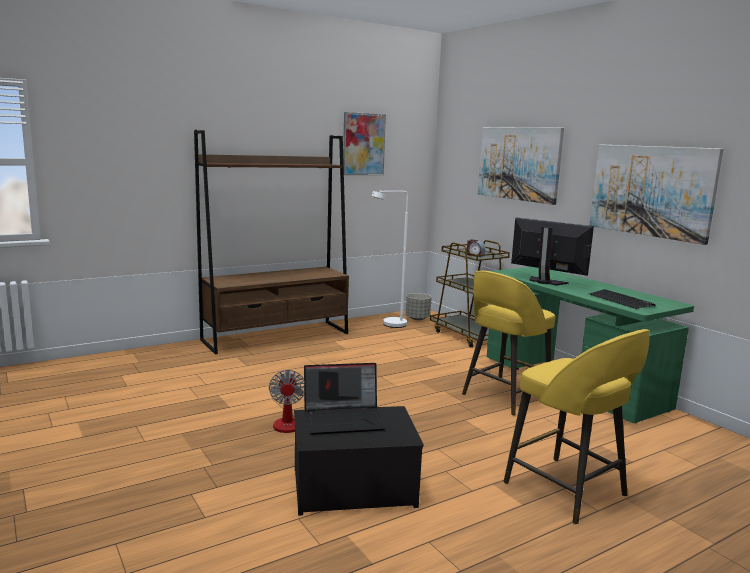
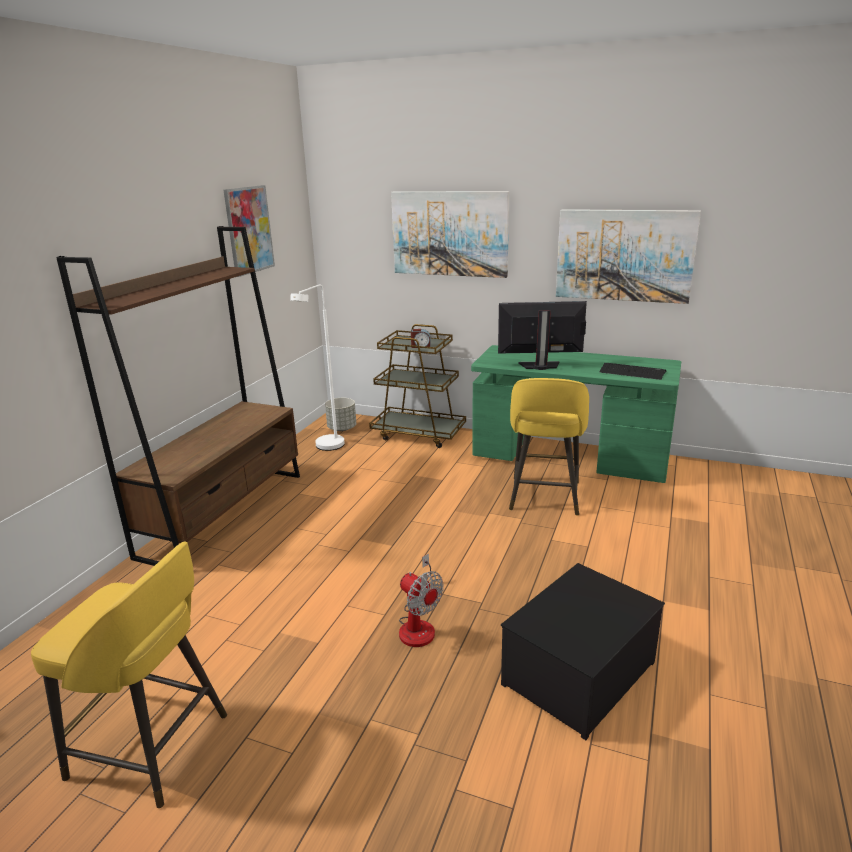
camera: 35 degrees left, 10 degrees up
laptop [304,363,386,435] -> none
yellow stool [503,329,650,524] -> yellow stool moved to [31,541,227,808]

